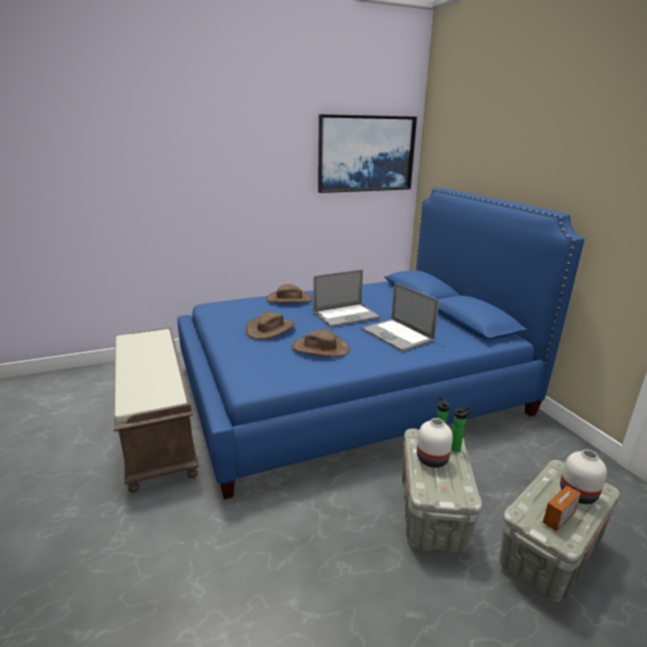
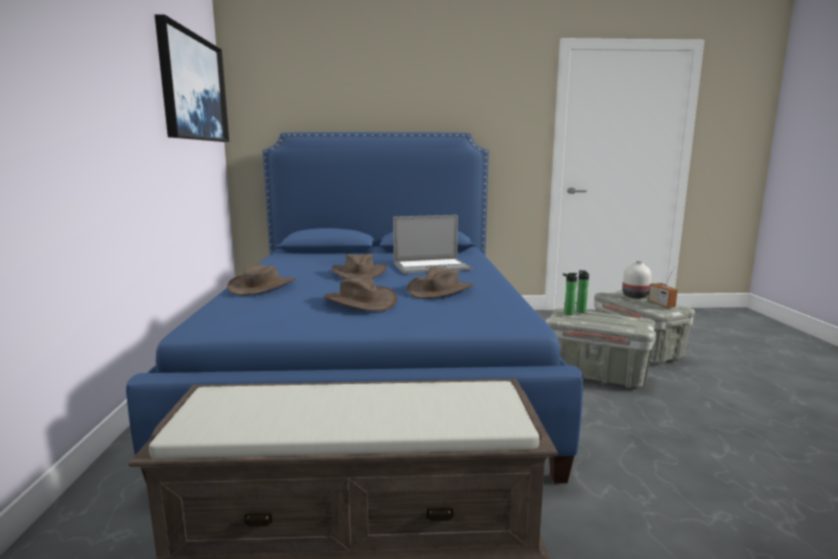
camera: 70 degrees left, 10 degrees down
laptop [313,269,381,327] -> brown hat [332,254,387,279]
white vase [417,418,453,468] -> none

